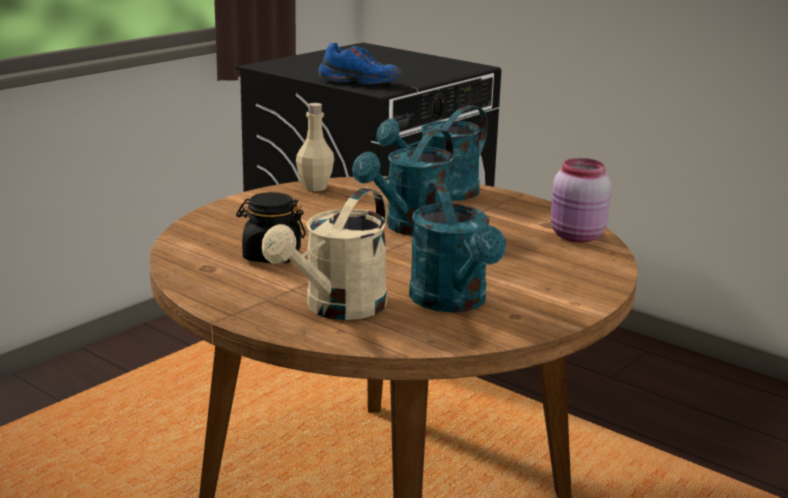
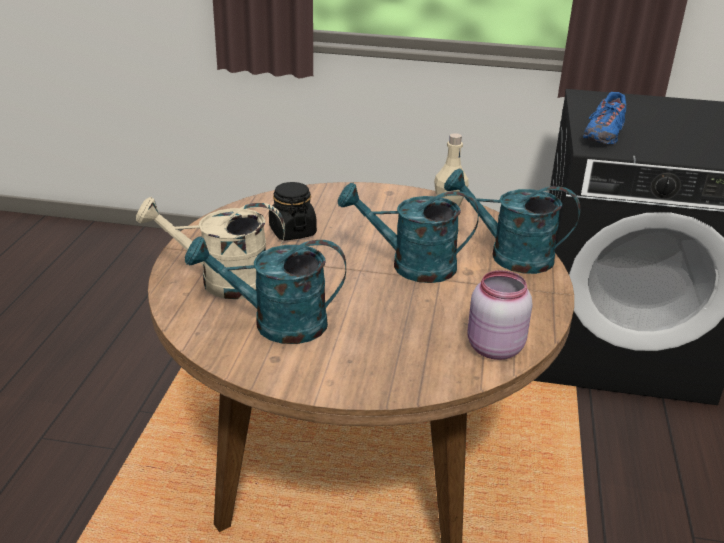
camera: 60 degrees right, 10 degrees up
blue shoe [319,43,402,85] -> blue shoe turned 45 degrees clockwise [583,92,626,144]
turquoise watering can [409,182,506,312] -> turquoise watering can turned 45 degrees clockwise [185,236,346,344]

